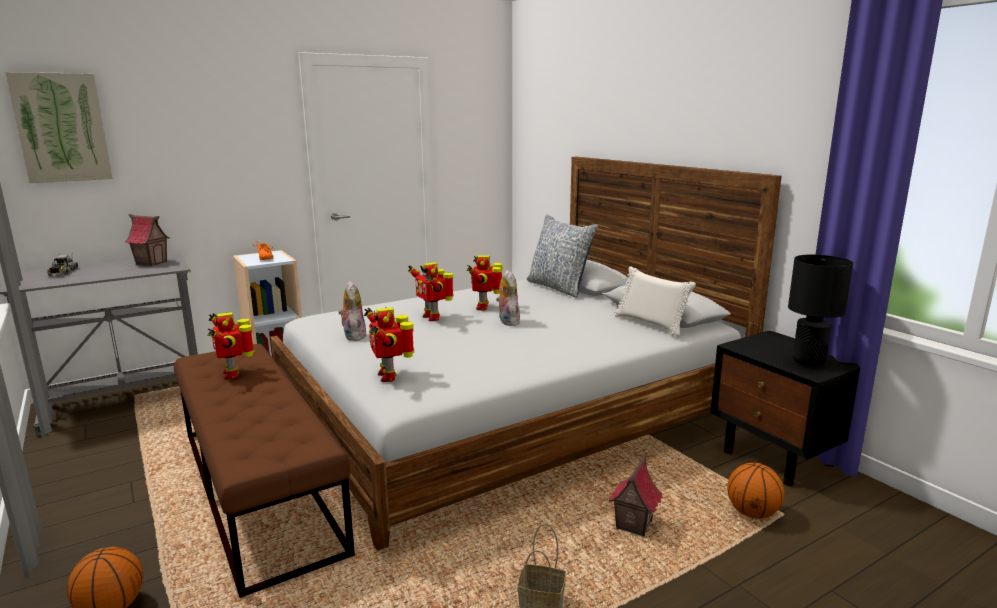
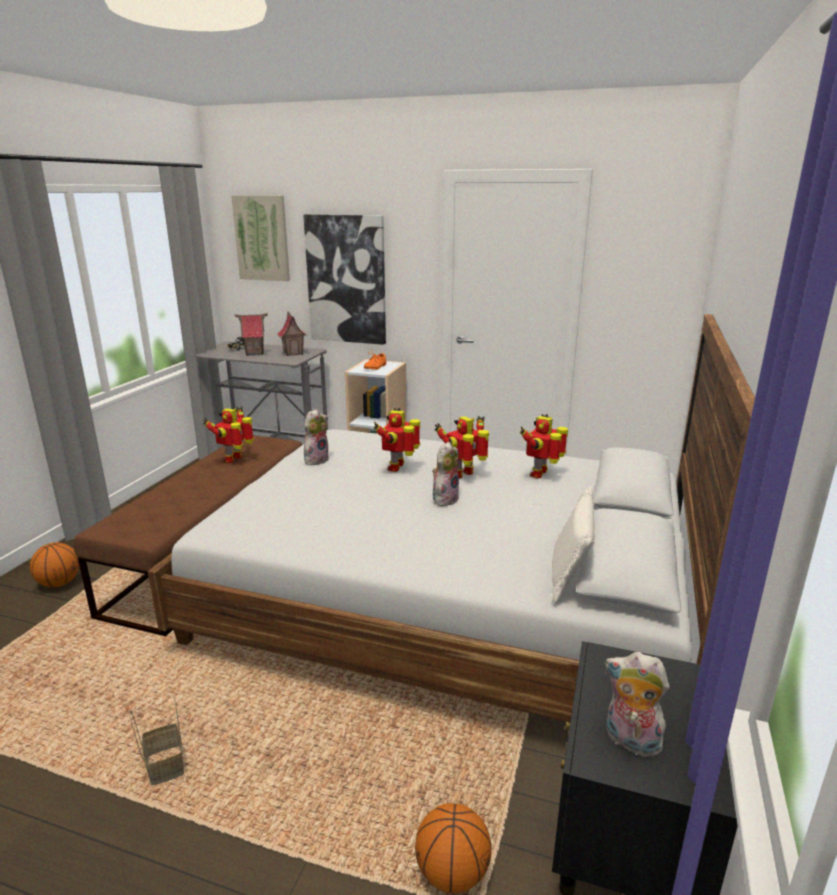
camera: 50 degrees right, 5 degrees up
toy robot [364,307,414,382] -> toy robot moved to [520,414,568,478]
pillow [527,214,598,298] -> none
toy house [609,453,663,537] -> toy house moved to [234,313,268,356]
black table lamp [788,255,853,366] -> plush toy [605,652,669,757]
none -> picture [303,214,386,345]

